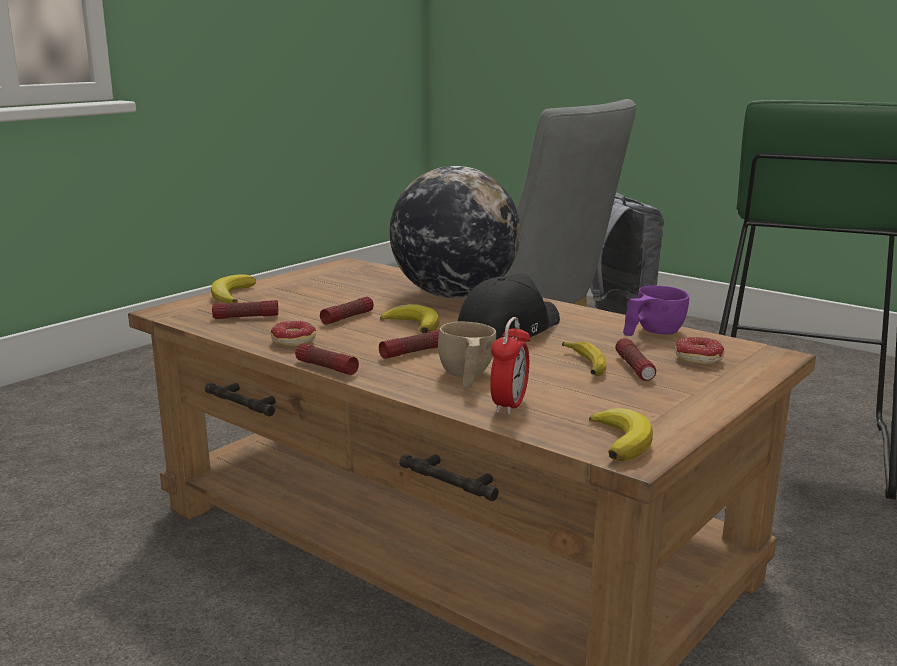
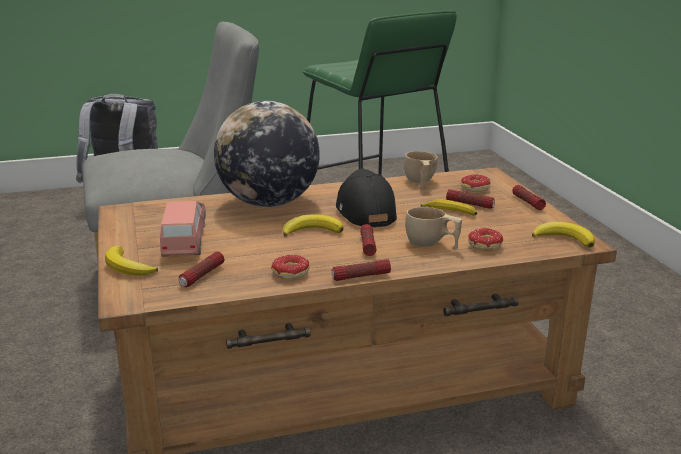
camera: 55 degrees left, 5 degrees up
flashlight [320,297,374,324] -> flashlight moved to [512,185,546,210]
alarm clock [490,317,530,415] -> donut [468,228,522,251]
purple cup [623,286,689,336] -> beige cup [404,151,438,189]
none -> pink toy car [160,201,206,257]

